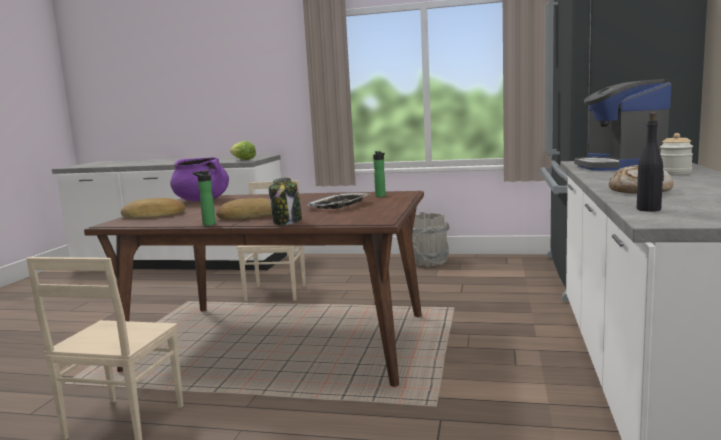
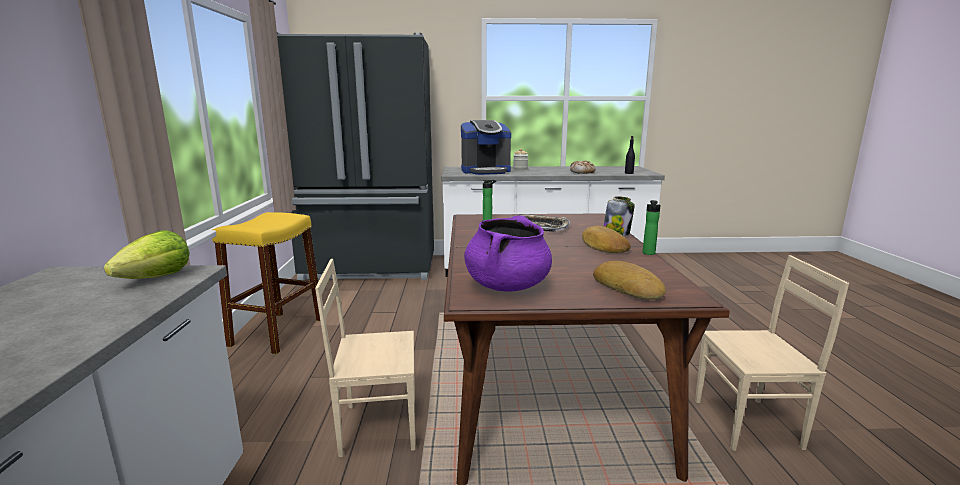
camera: 105 degrees left, 5 degrees up
grey bucket [412,212,449,267] -> yellow stool [212,212,320,354]

